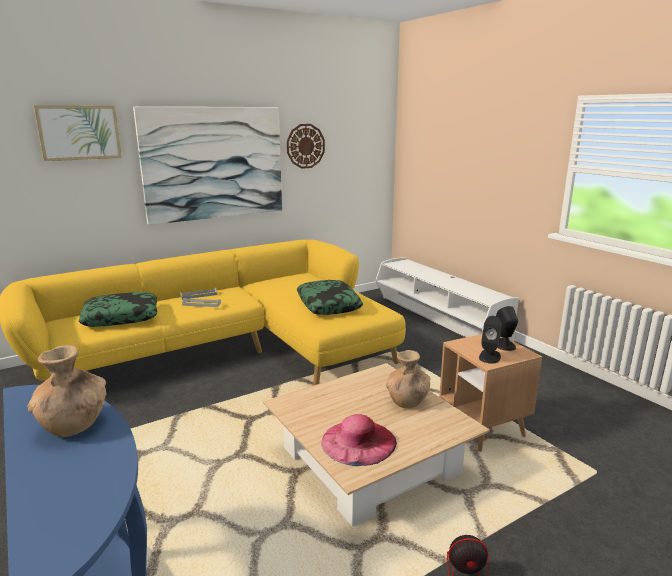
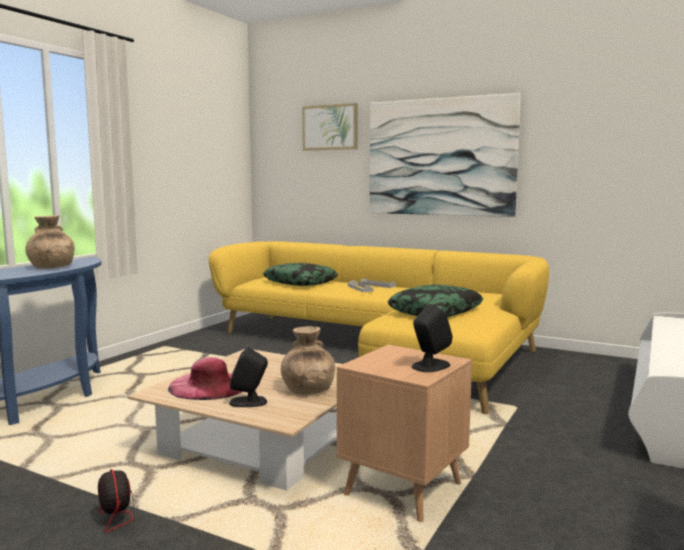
camera: 60 degrees right, 10 degrees down
wall clock [287,124,325,169] -> none
black speaker [479,316,501,364] -> black speaker moved to [229,347,268,407]

